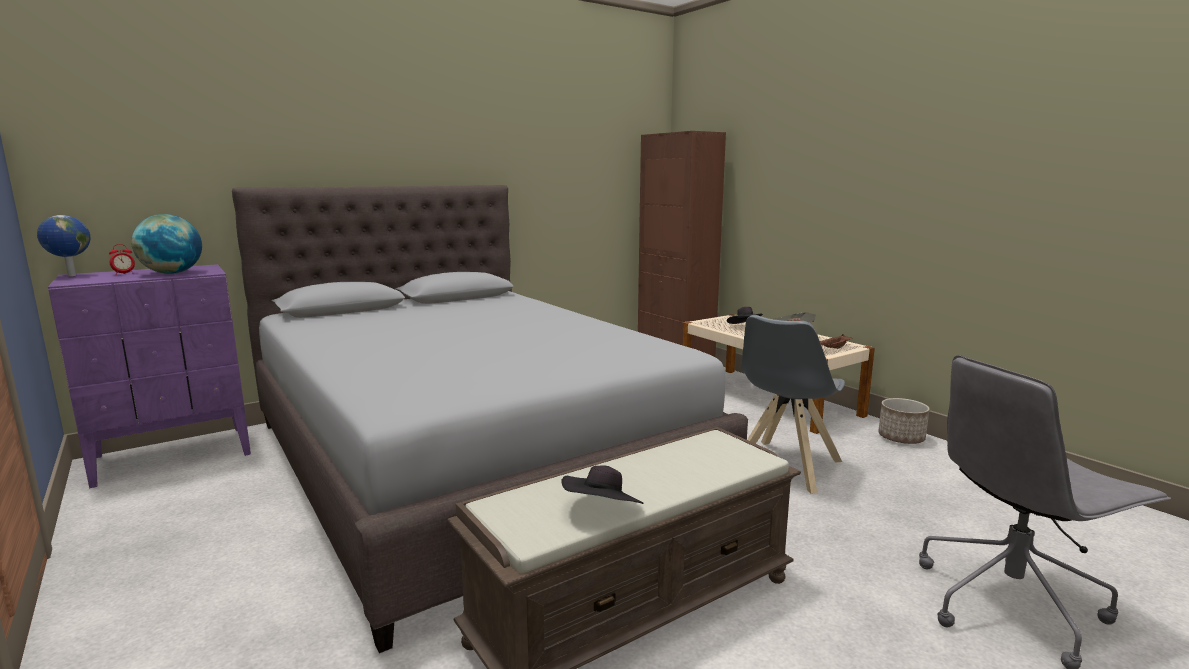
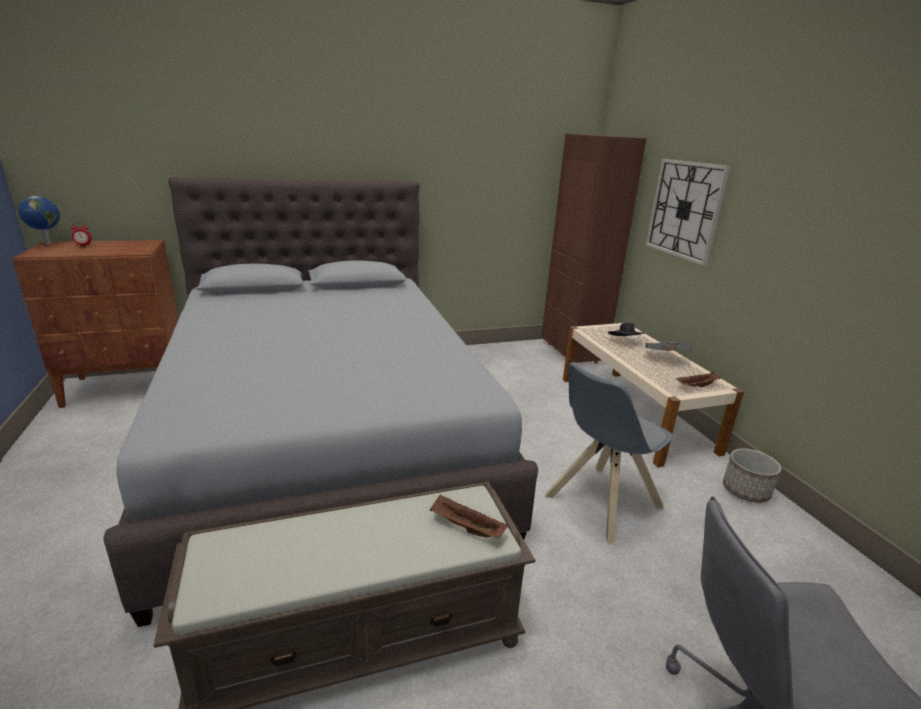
camera: 15 degrees right, 10 degrees up
purple dresser [48,264,251,488] -> brown dresser [12,240,179,408]
globe [131,214,202,274] -> none
black hat [561,465,643,504] -> none
none -> brown tray [430,494,508,538]
none -> wall clock [646,159,731,265]

